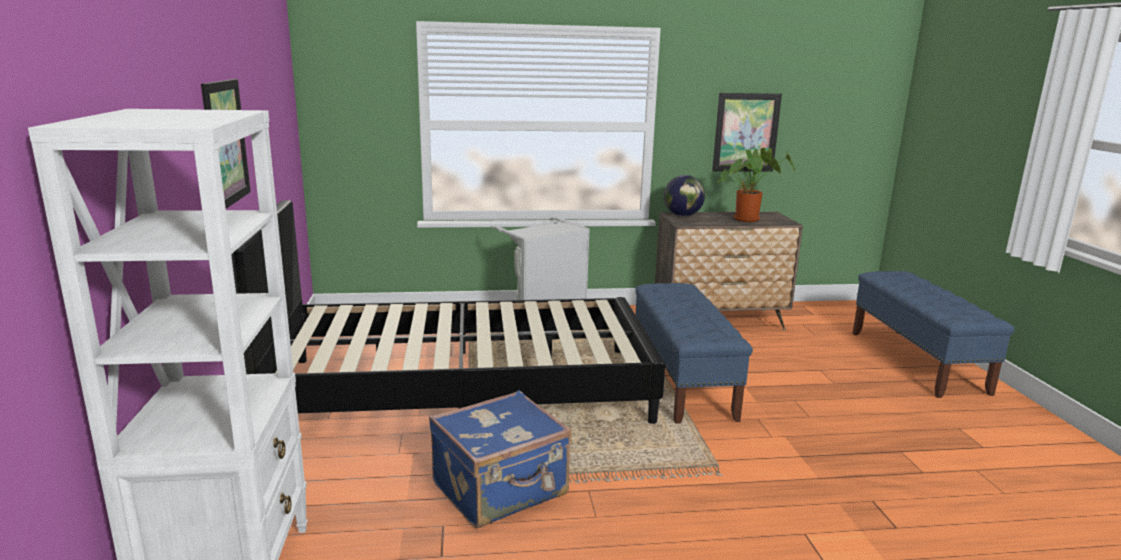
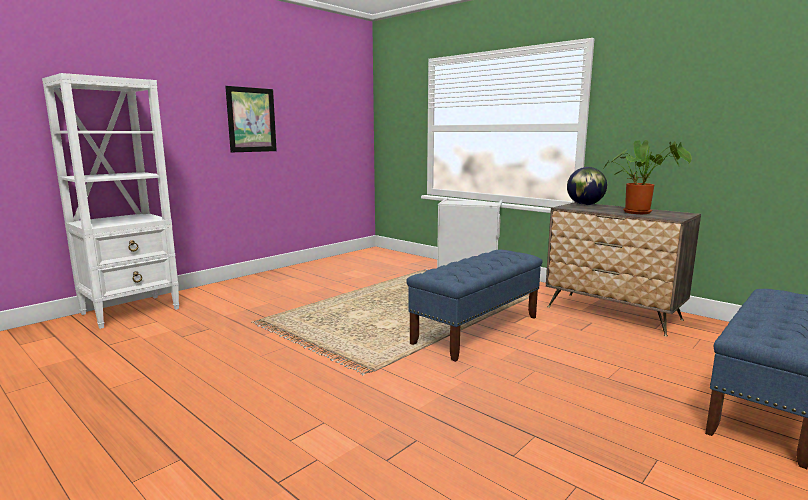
camera: 50 degrees right, 5 degrees down
black bed [231,200,665,424] -> none
blue suitcase [429,390,572,528] -> none
picture [712,93,782,172] -> none

